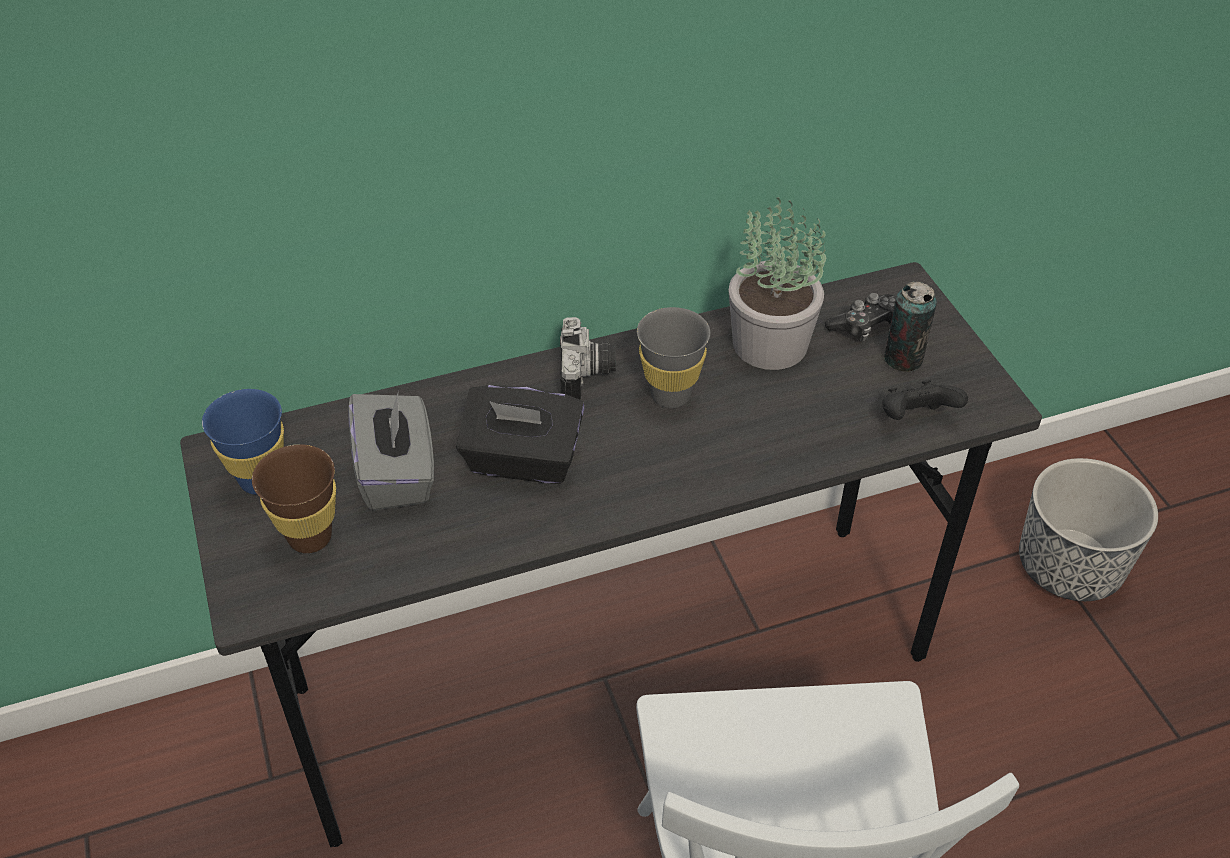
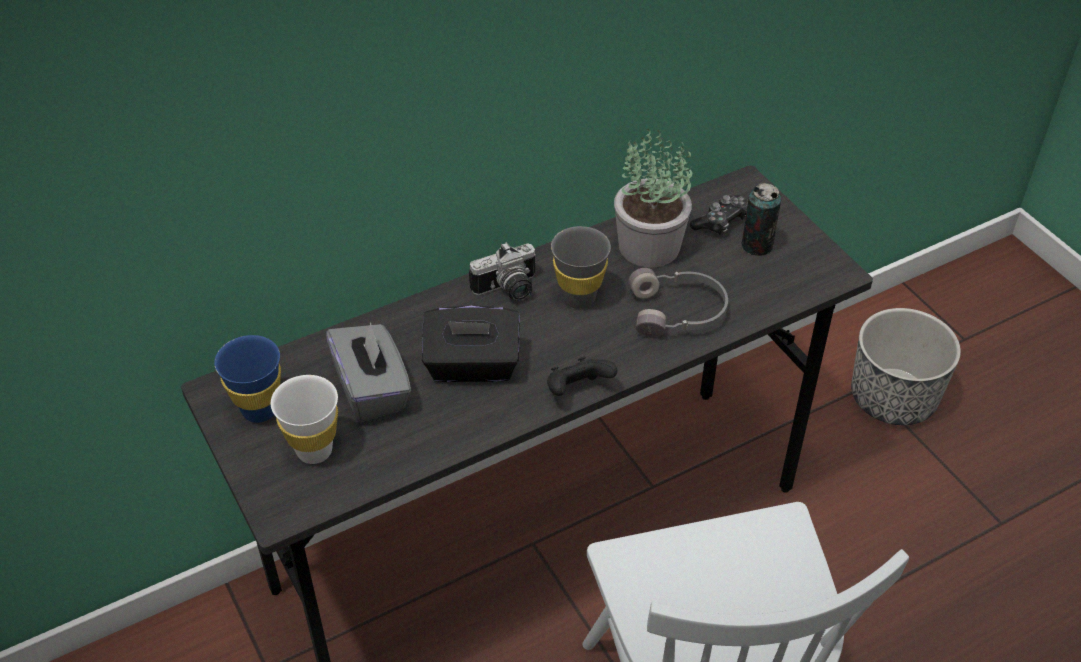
camera: 10 degrees left, 0 degrees up
brown cup [252,444,336,553] -> white cup [271,375,338,464]
camera [560,317,616,400] -> camera turned 75 degrees clockwise [469,242,536,301]
black game controller [882,380,968,420] -> black game controller moved to [547,357,618,396]
none -> grey headphones [628,268,728,337]

